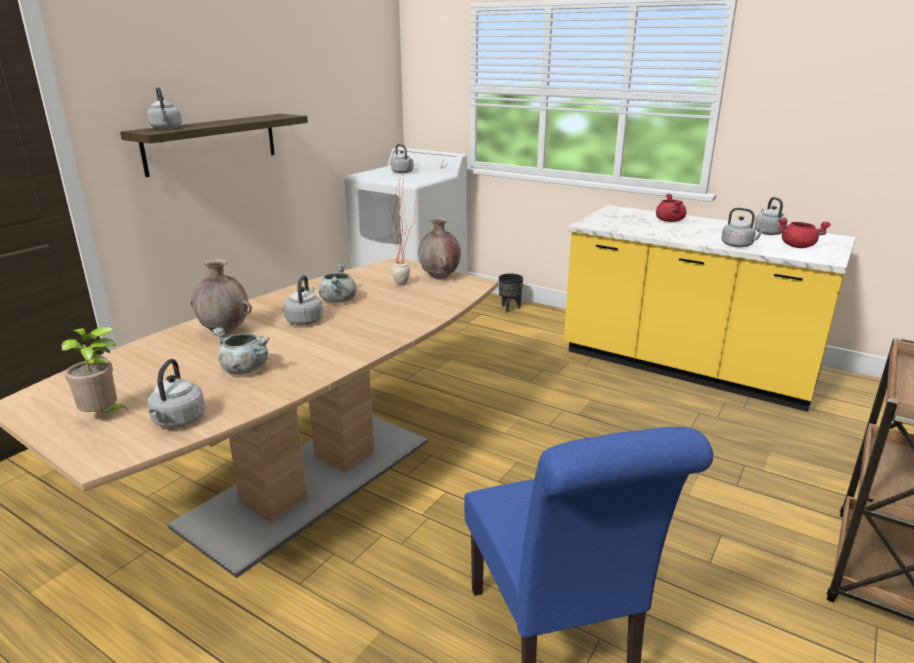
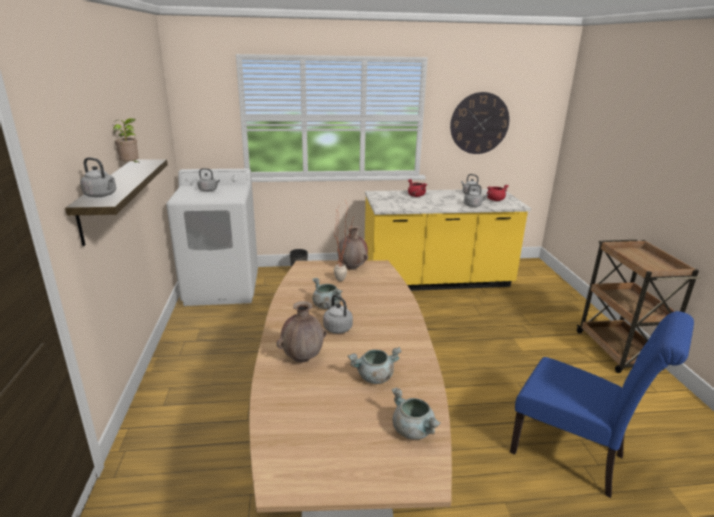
camera: 40 degrees left, 0 degrees up
potted plant [61,327,130,412] -> potted plant moved to [113,118,141,164]
grey kettle [148,359,205,428] -> grey cooking pot [392,388,441,440]
none -> wall clock [450,92,509,154]

